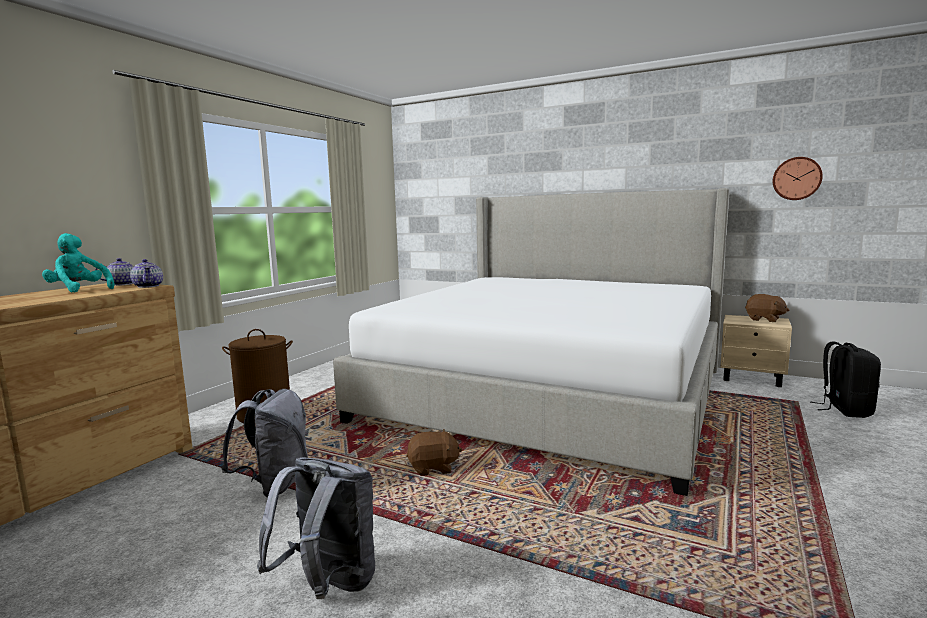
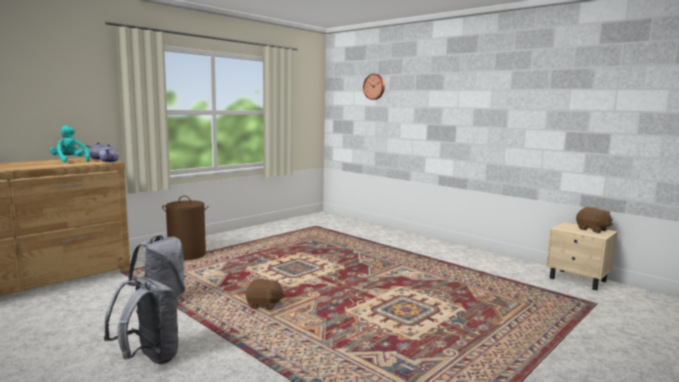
camera: 15 degrees right, 0 degrees up
bed [333,188,730,496] -> none
wall clock [773,157,823,200] -> wall clock moved to [363,74,385,100]
black backpack [810,342,881,418] -> none

